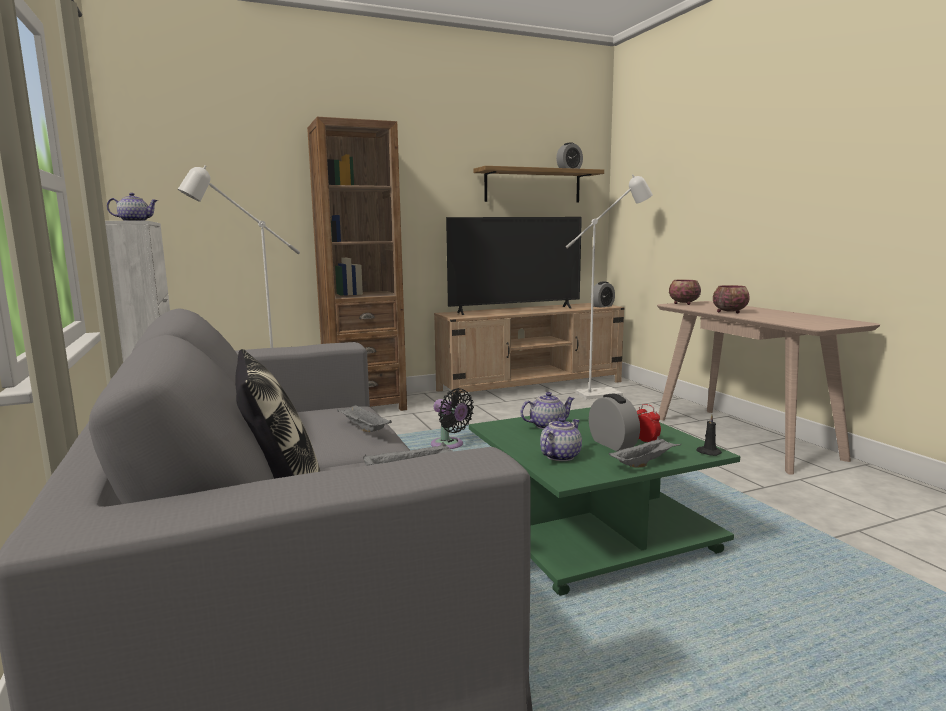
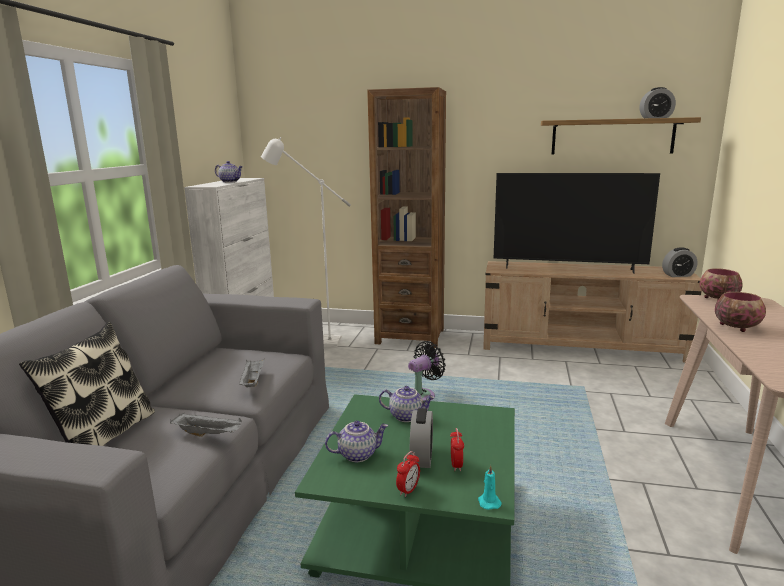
camera: 35 degrees right, 5 degrees up
black fan [431,388,474,449] -> black fan turned 120 degrees counterclockwise [408,341,446,400]
white floor lamp [566,175,653,399] -> none
grey tray [609,436,681,468] -> alarm clock [396,451,420,497]
black candle [696,415,722,456] -> turquoise candle [478,465,502,510]

